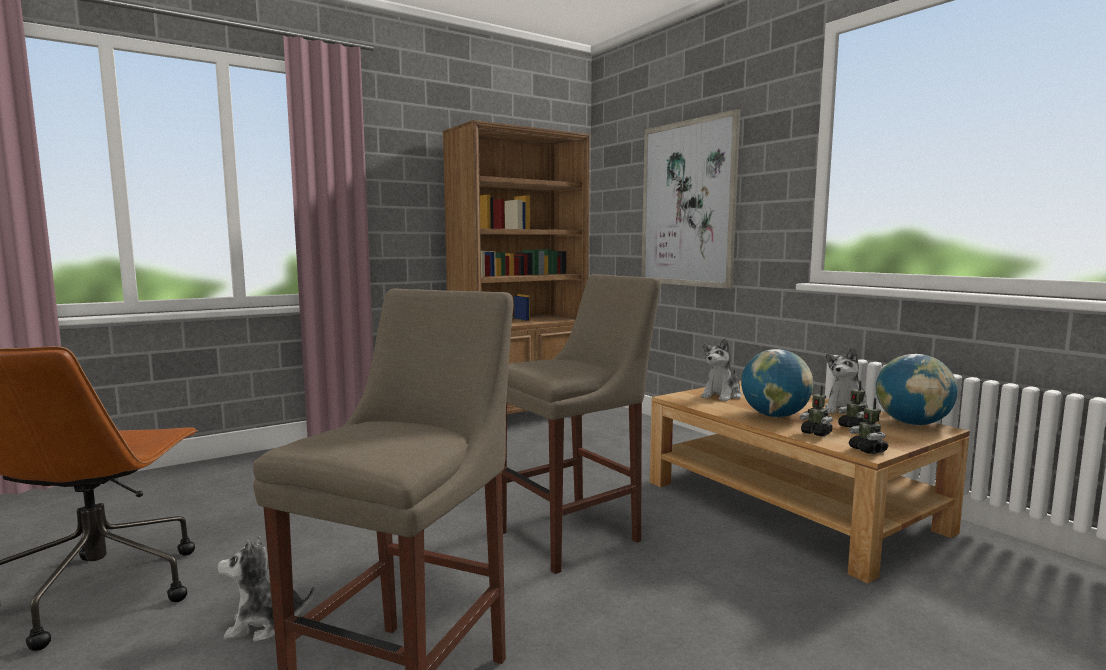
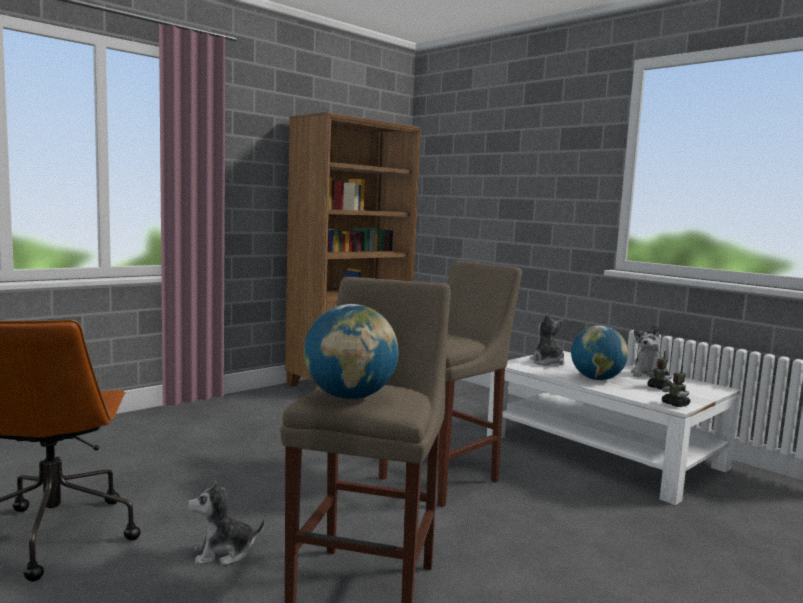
camera: 10 degrees left, 0 degrees up
picture [641,109,740,289] -> none
brown coffee table [650,381,970,583] -> white coffee table [487,351,741,505]
plush toy [701,338,742,402] -> plush toy turned 135 degrees clockwise [530,313,565,366]
toy robot [800,385,833,437] -> none
globe [876,354,958,425] -> globe moved to [304,304,399,399]

